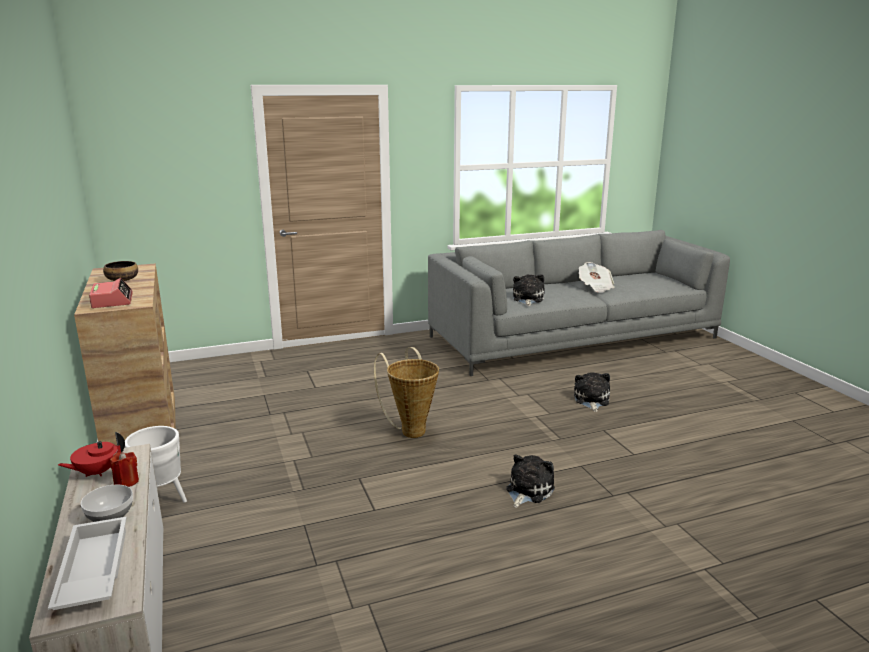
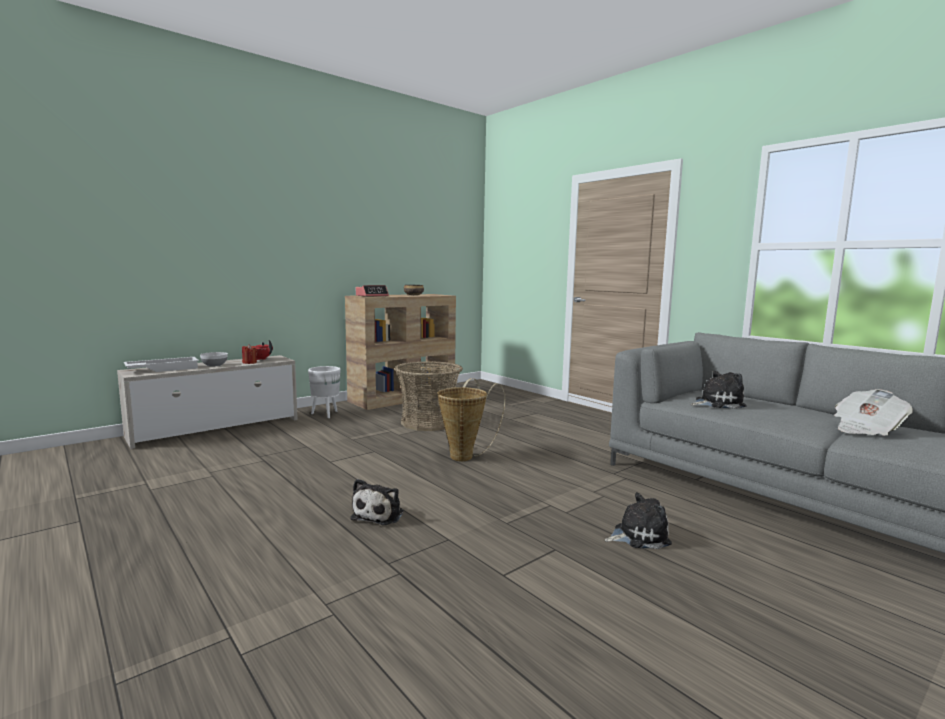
camera: 70 degrees right, 10 degrees down
plush toy [506,455,555,508] -> plush toy turned 90 degrees clockwise [350,479,404,525]
none -> basket [395,361,463,431]

